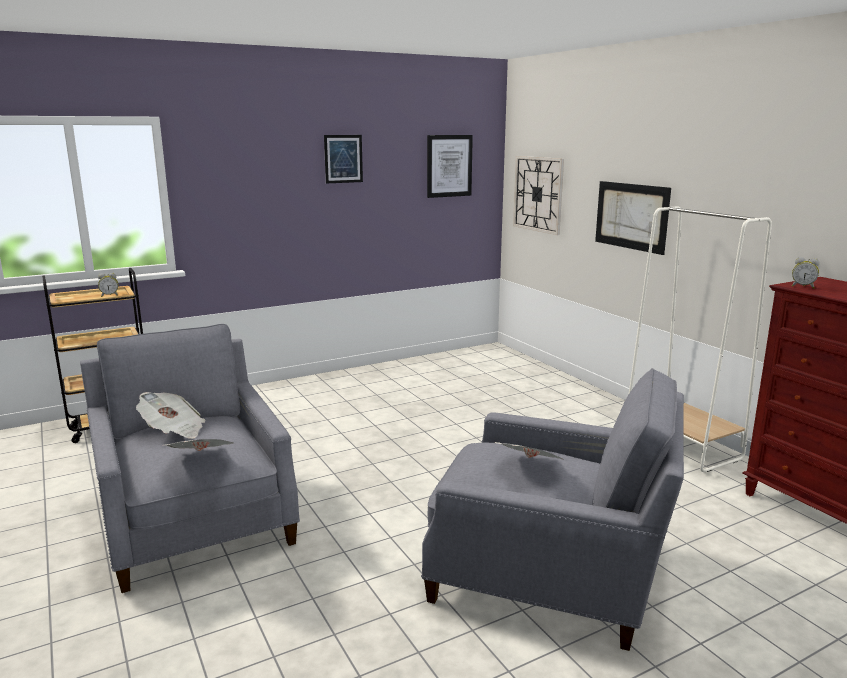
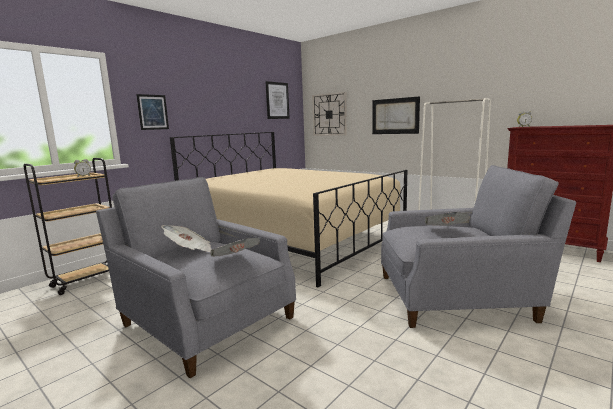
camera: 20 degrees left, 5 degrees down
picture [324,135,363,184] -> picture moved to [136,94,169,130]
none -> beige bed [170,132,407,287]

